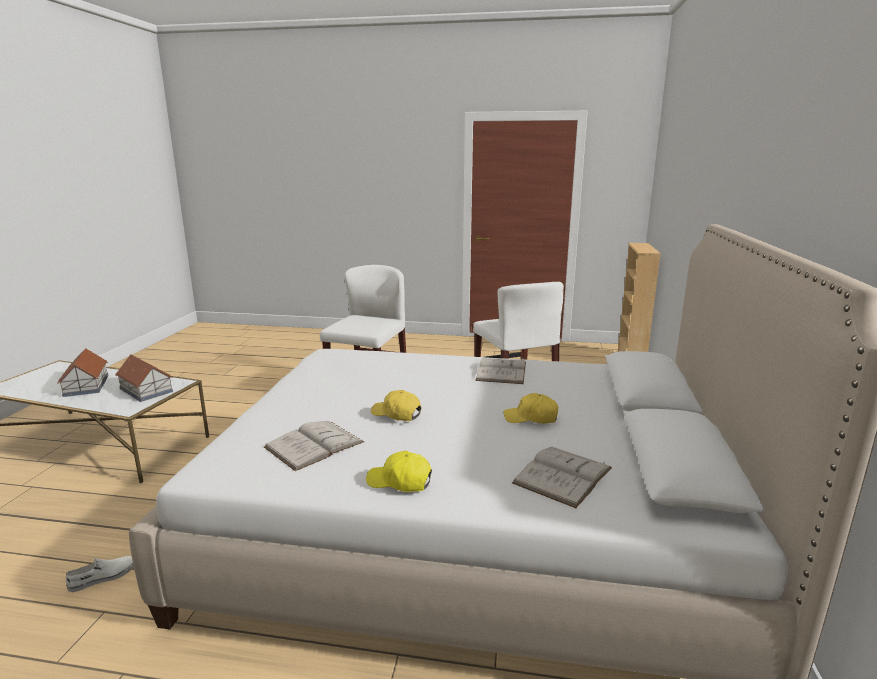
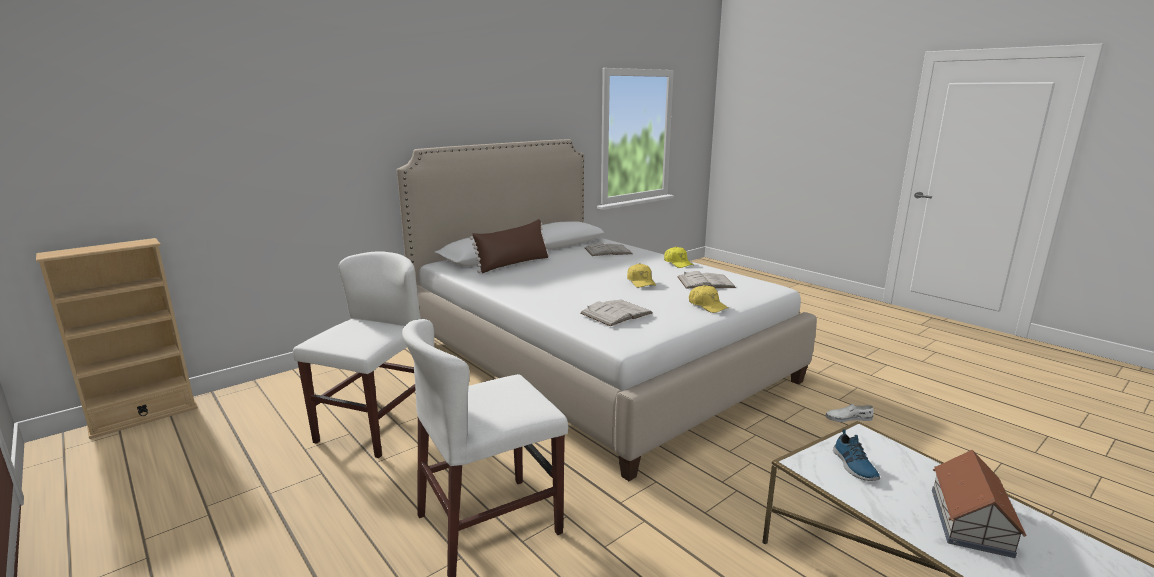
camera: 140 degrees left, 0 degrees up
toy house [115,354,173,402] -> shoe [833,429,880,481]
white book [475,358,526,384] -> white book moved to [580,300,653,326]
yellow cap [504,393,558,424] -> yellow cap moved to [689,285,728,313]
none -> brown pillow [470,219,549,273]

